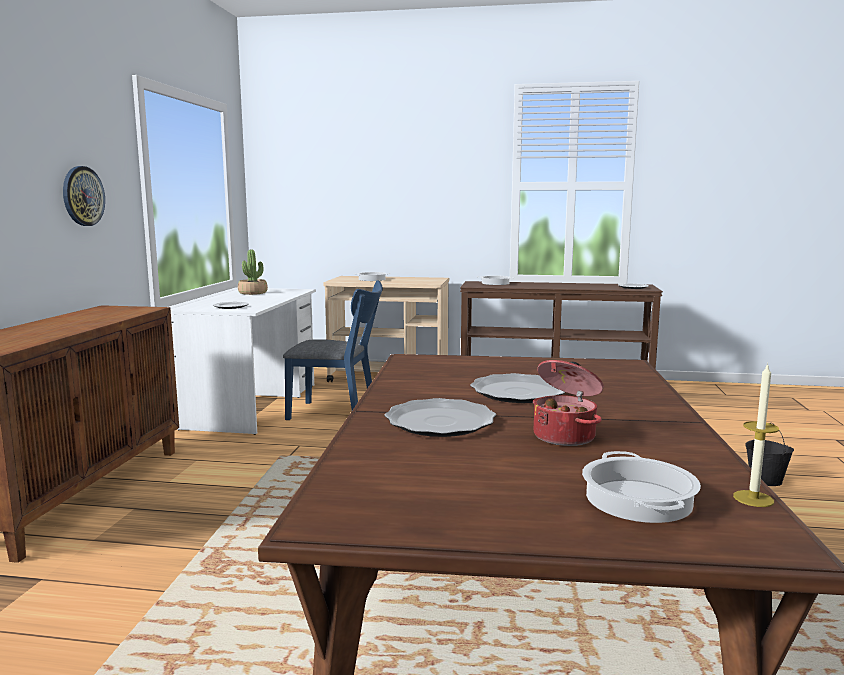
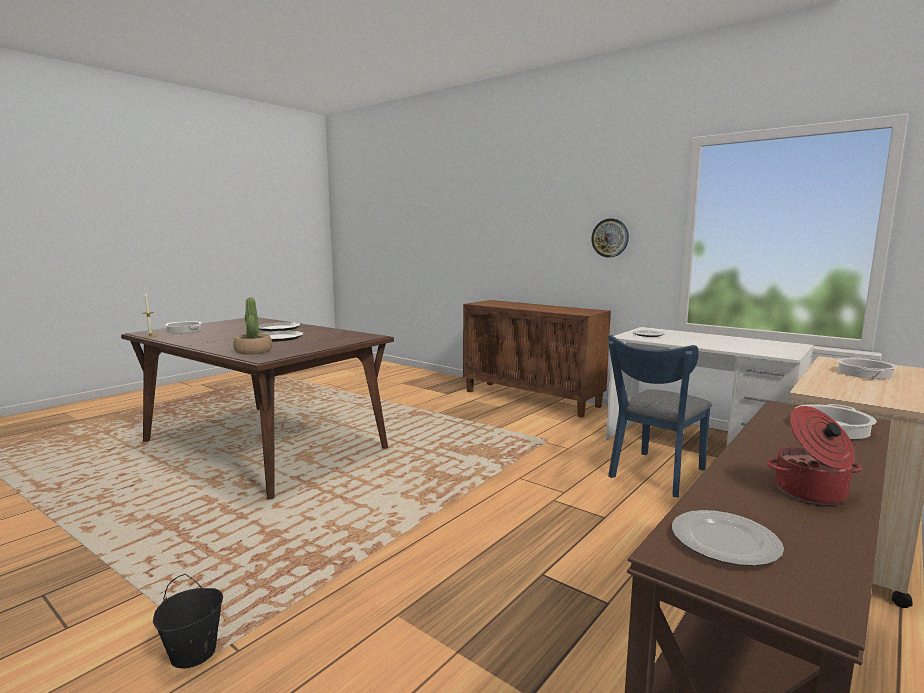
camera: 120 degrees right, 0 degrees up
potted plant [238,249,268,295] -> potted plant moved to [233,297,272,355]
cooking pot [533,360,604,446] -> cooking pot moved to [767,406,862,505]

